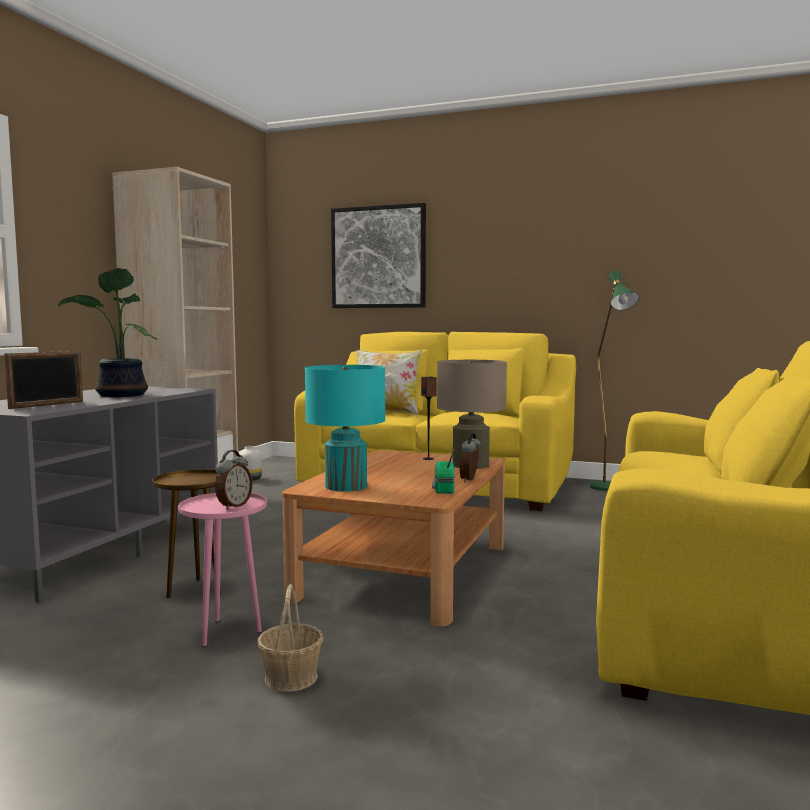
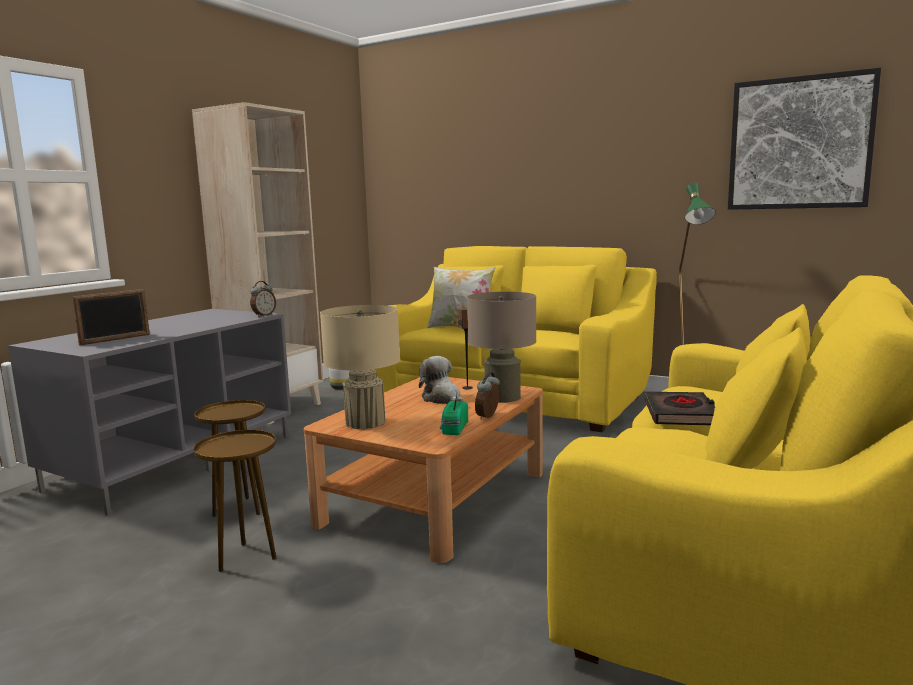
camera: 10 degrees right, 5 degrees up
potted plant [58,268,157,397] -> none
pink side table [179,493,267,647] -> brown side table [193,430,276,572]
alarm clock [215,450,252,510] -> alarm clock moved to [250,281,276,317]
basket [257,584,324,692] -> none
turquoise table lamp [305,365,385,492] -> beige table lamp [320,305,400,429]
picture [331,203,426,308] -> picture moved to [728,68,881,210]
none -> plush toy [419,356,463,404]
none -> black book [645,392,715,425]

